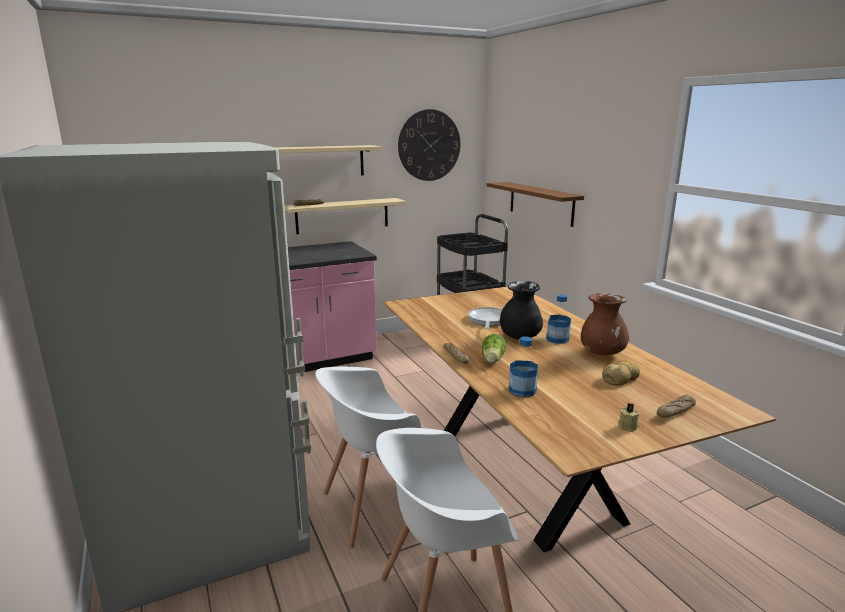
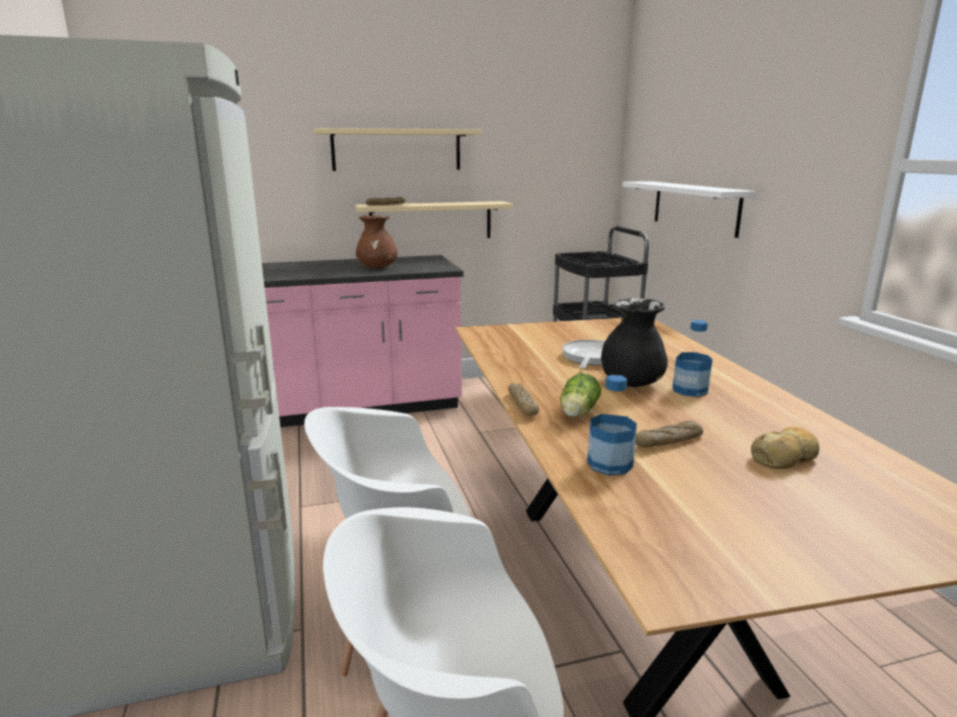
camera: 10 degrees right, 0 degrees up
wall clock [398,109,460,181] -> none
brown shelf [487,182,584,227] -> white shelf [623,181,756,238]
brown vase [581,293,629,355] -> brown vase moved to [356,215,398,268]
beige candle [619,403,639,432] -> none
bread [657,395,696,418] -> bread moved to [635,420,703,447]

